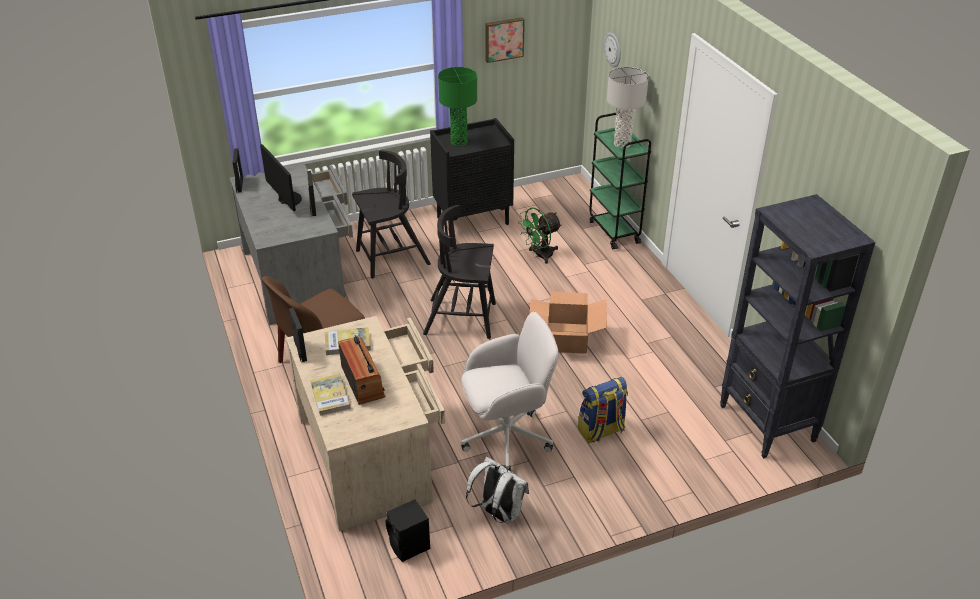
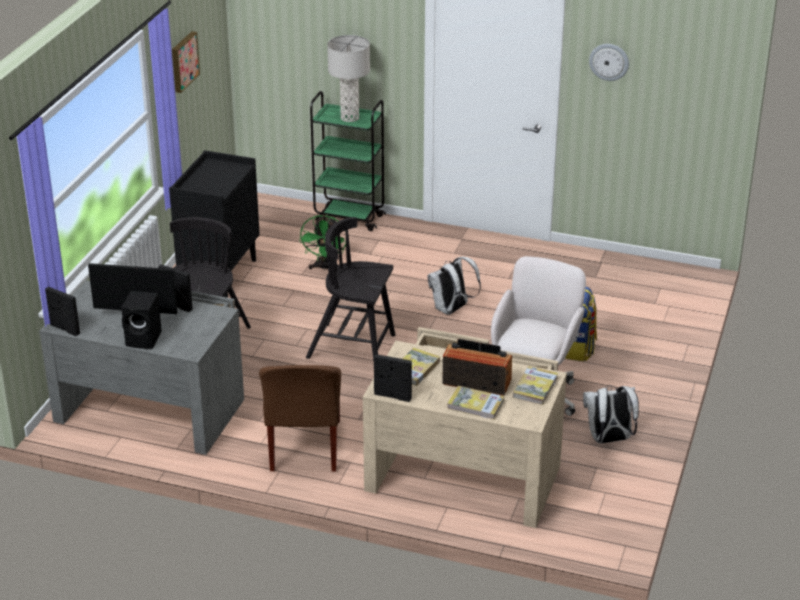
camera: 50 degrees left, 5 degrees down
black speaker [385,499,430,562] -> black speaker moved to [121,291,162,349]
black chair [423,205,496,339] -> black chair turned 60 degrees clockwise [306,217,395,360]
green table lamp [438,67,477,146] -> none
cardboard box [530,292,607,354] -> white backpack [428,257,481,315]
wall clock [604,32,621,67] -> wall clock moved to [589,44,629,81]
black bookcase [720,194,876,458] -> none
none -> book [513,366,558,405]

